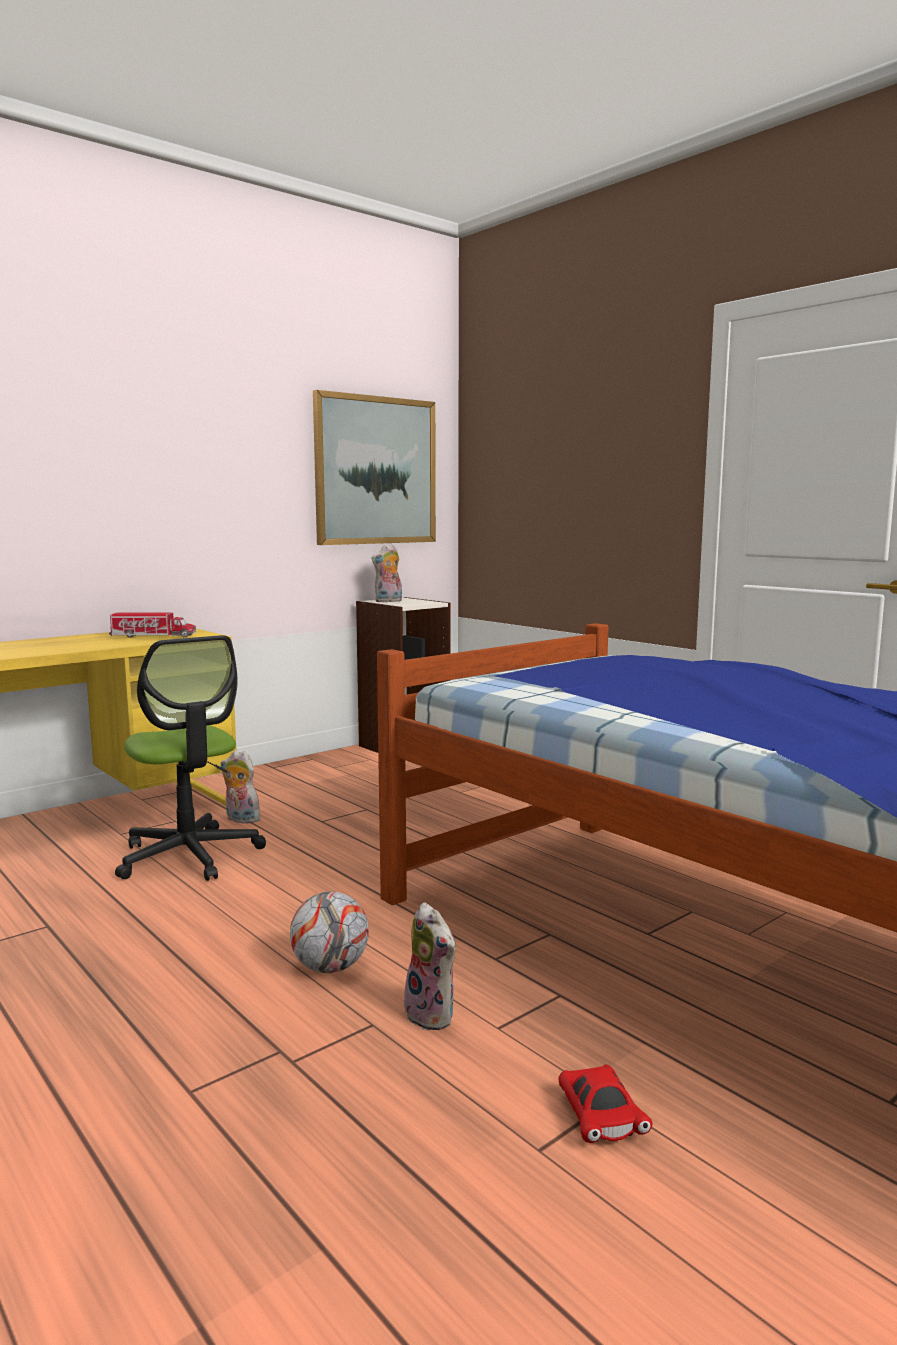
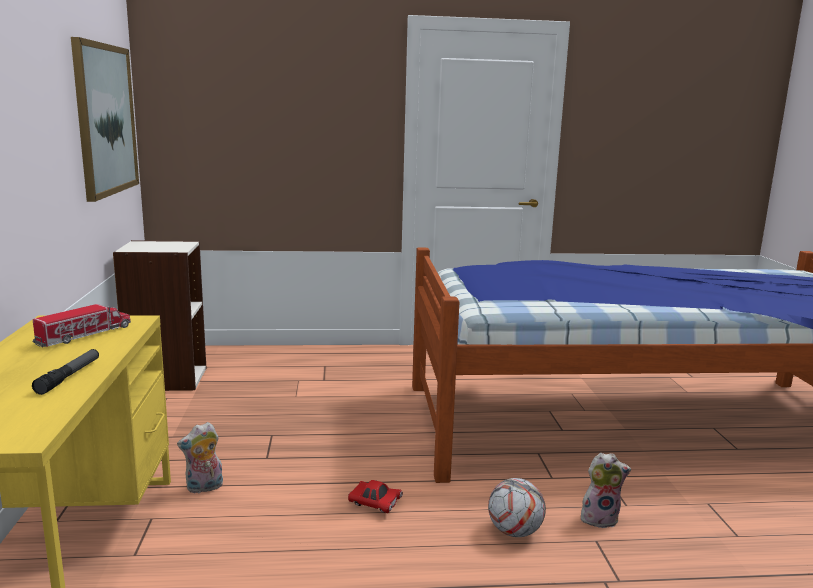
camera: 55 degrees left, 5 degrees up
office chair [115,635,266,881] -> none
plush toy [372,544,402,603] -> none
red toy car [559,1064,652,1143] -> red toy car moved to [348,480,403,513]
none -> flashlight [32,349,99,395]

